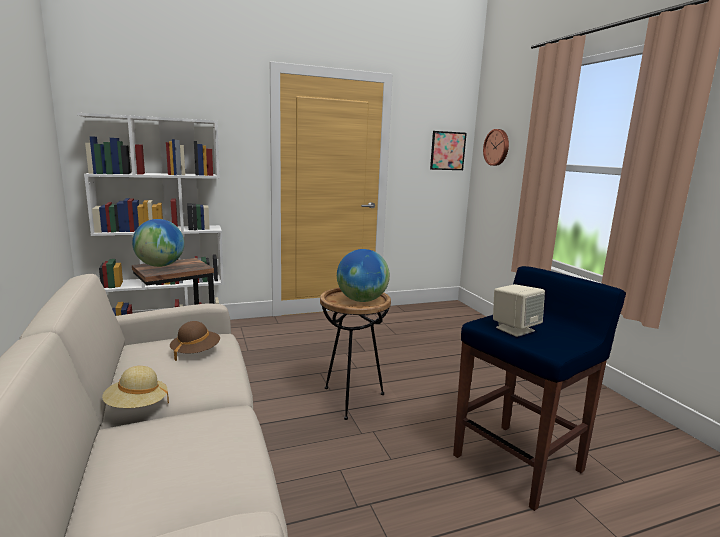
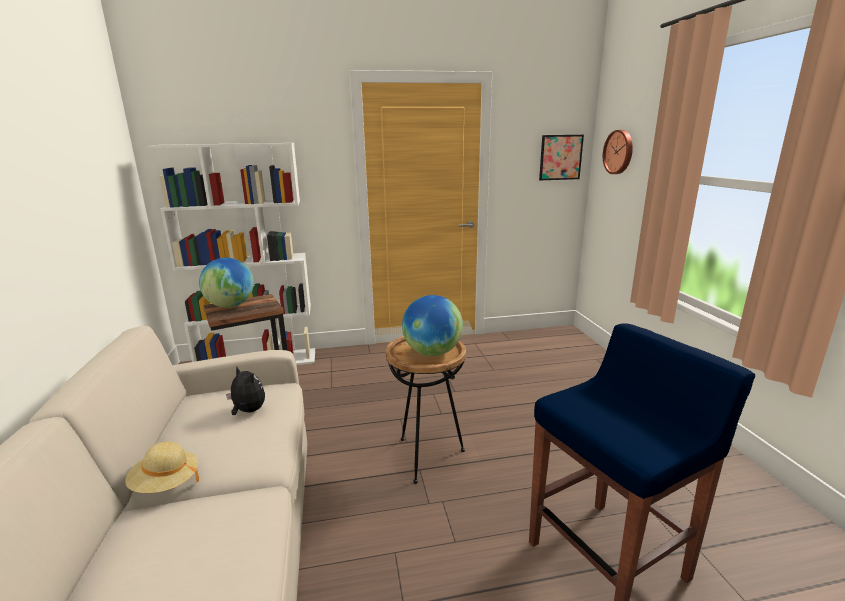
camera: 10 degrees right, 5 degrees up
brown hat [170,321,220,361] -> plush toy [226,367,265,415]
beige speaker [493,284,545,337] -> none

